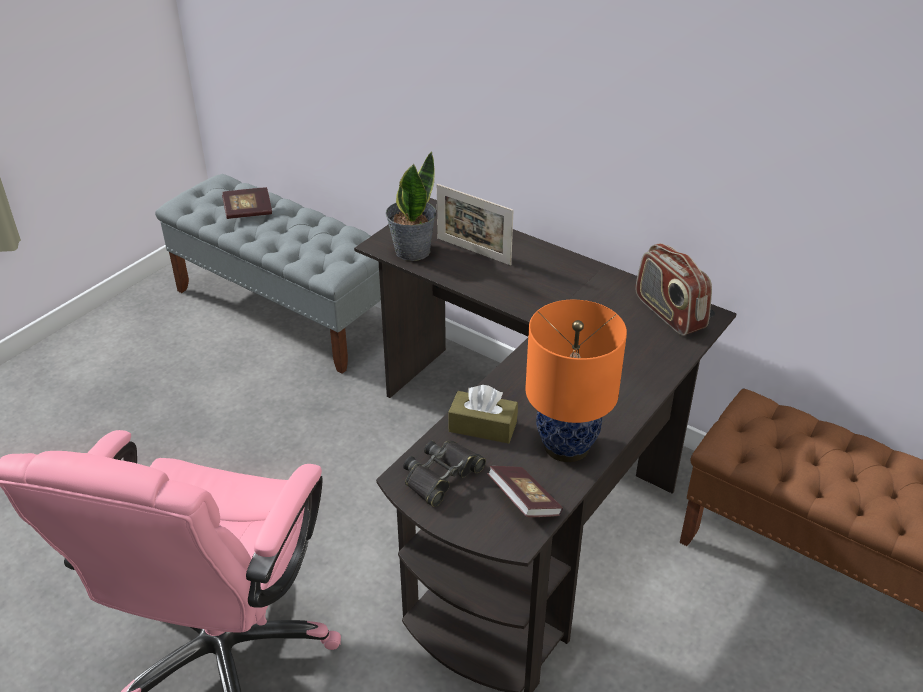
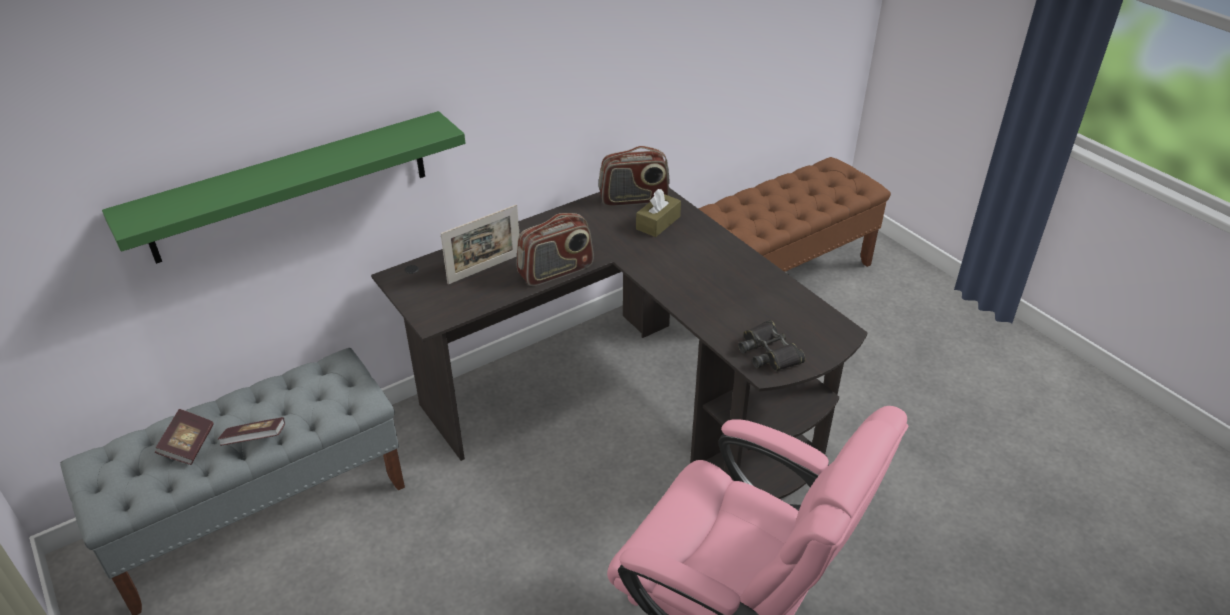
camera: 70 degrees left, 0 degrees up
potted plant [385,151,436,261] -> none
brown tissue box [448,385,518,444] -> brown tissue box moved to [636,189,681,237]
book [487,466,563,517] -> book moved to [218,417,285,446]
orange table lamp [526,300,627,462] -> none
none -> green shelf [102,111,465,264]
none -> radio [516,213,594,286]

